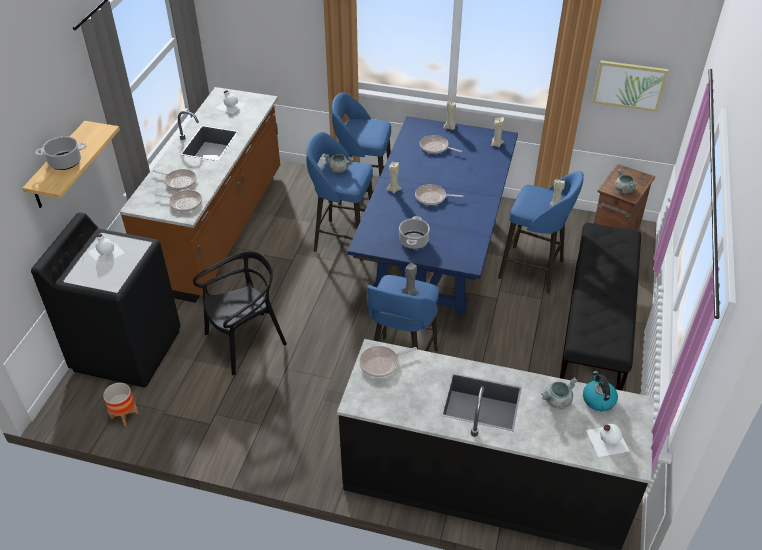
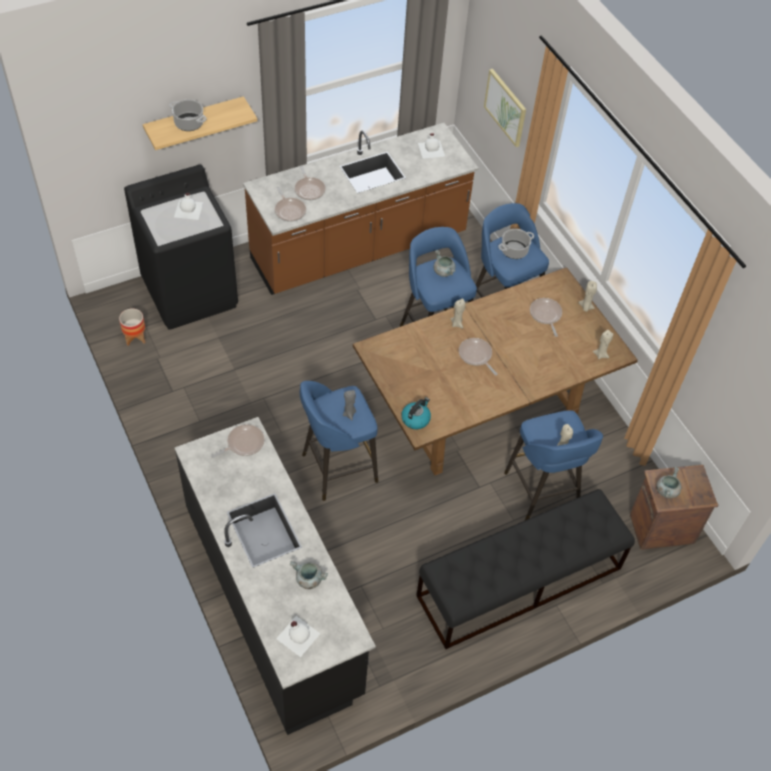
camera: 45 degrees right, 10 degrees up
black chair [193,251,287,375] -> none
blue dining table [347,116,518,316] -> brown dining table [353,267,638,475]
frying pan [359,346,417,377] -> frying pan turned 120 degrees clockwise [211,424,264,458]
cooking pot [399,216,430,249] -> cooking pot moved to [498,229,534,259]
kettle [583,371,618,411] -> kettle moved to [401,397,431,429]
picture [592,61,668,112] -> picture moved to [484,69,526,147]

